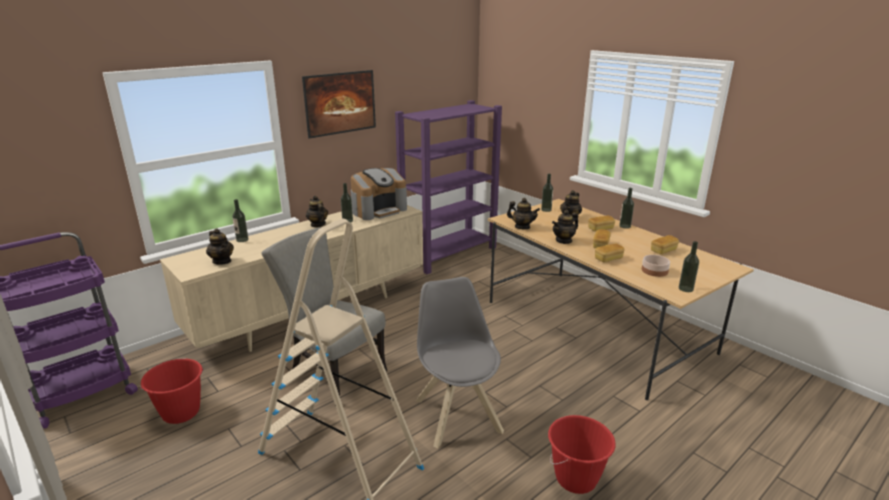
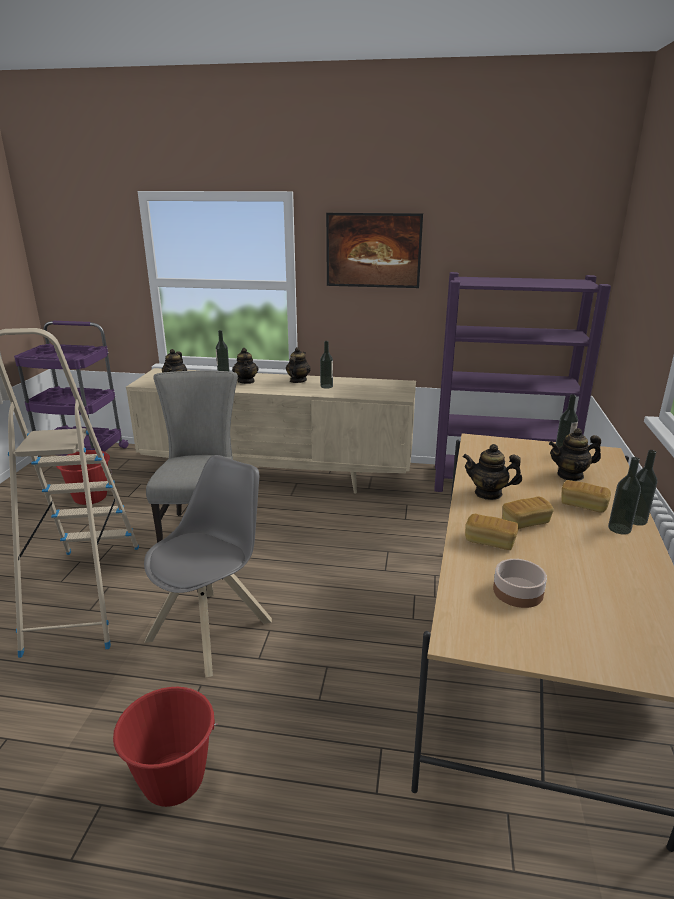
camera: 50 degrees right, 0 degrees up
coffee machine [351,168,407,220] -> none
teapot [507,198,540,229] -> teapot moved to [232,348,258,384]
bread [651,235,679,254] -> none
bottle [679,241,699,292] -> bottle moved to [608,457,641,535]

